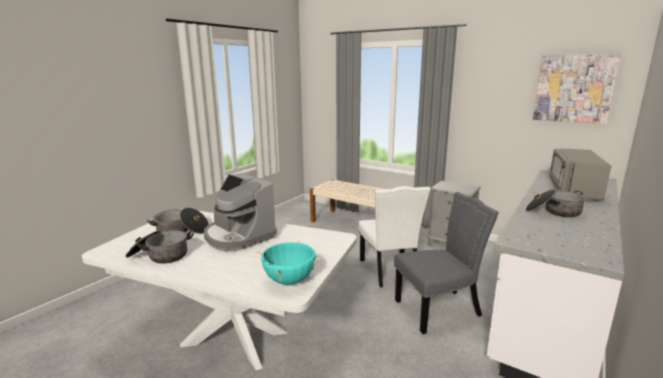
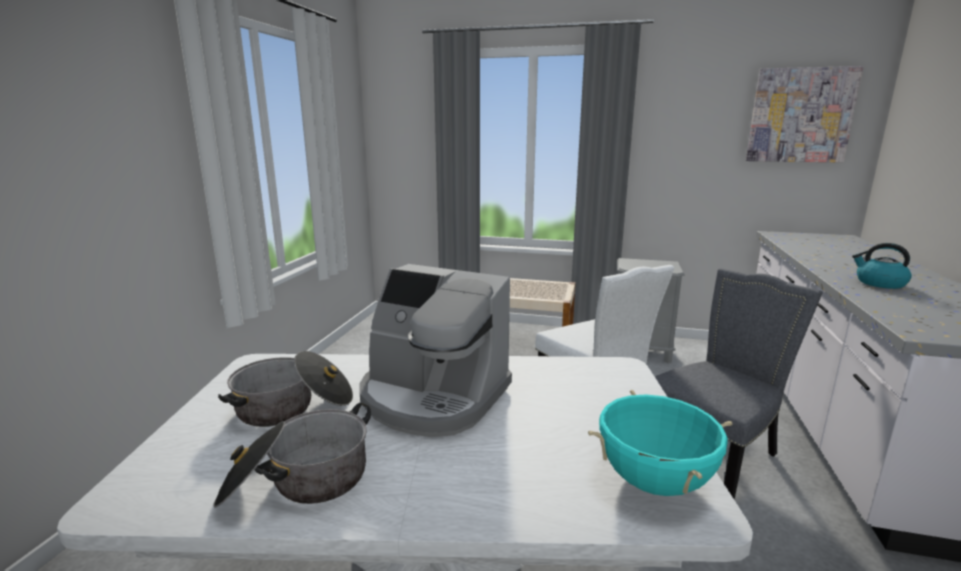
camera: 20 degrees left, 0 degrees up
cooking pot [526,189,586,217] -> kettle [852,243,912,289]
grey microwave [549,148,611,201] -> none

